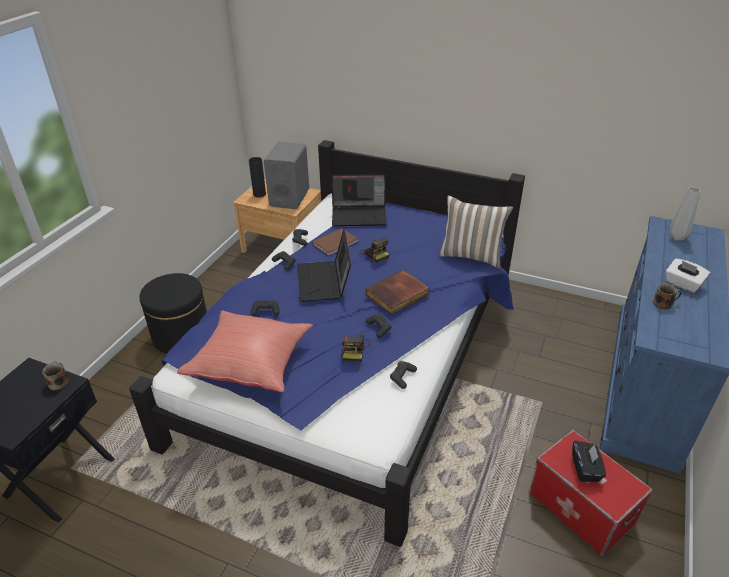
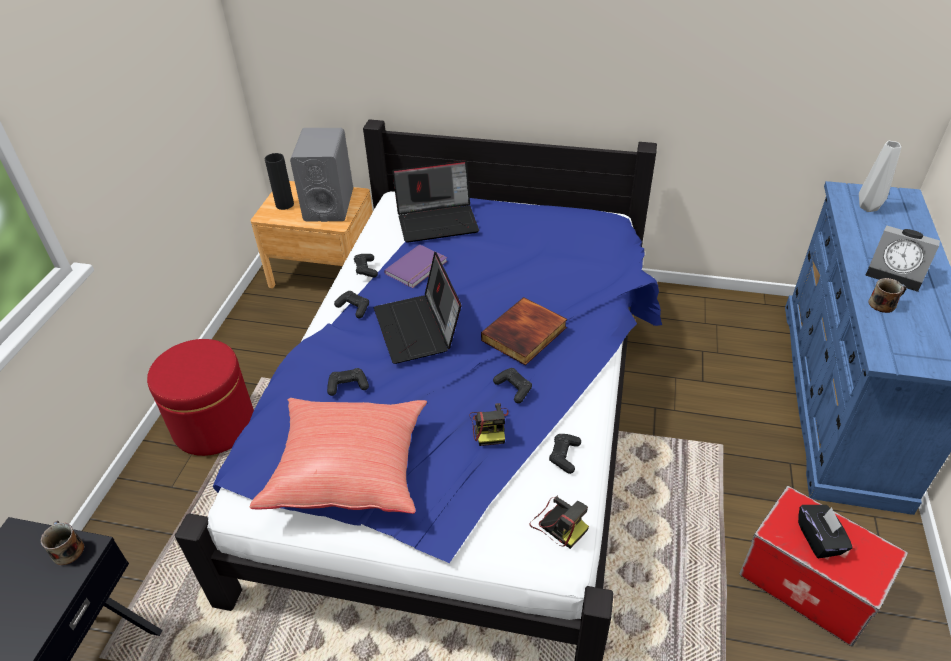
camera: 10 degrees left, 5 degrees up
black ottoman [139,273,207,353] -> red ottoman [147,339,254,456]
brown book [312,228,358,256] -> purple book [384,244,447,288]
camera [360,238,389,262] -> camera moved to [530,496,589,549]
pillow [439,195,513,268] -> none
white tissue box [666,258,710,293] -> alarm clock [865,226,940,292]

